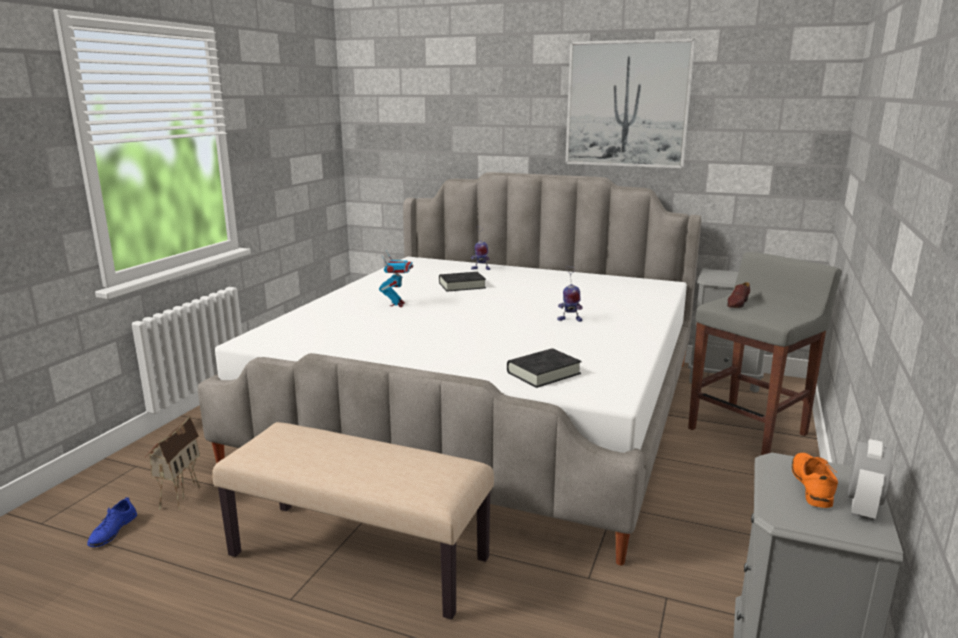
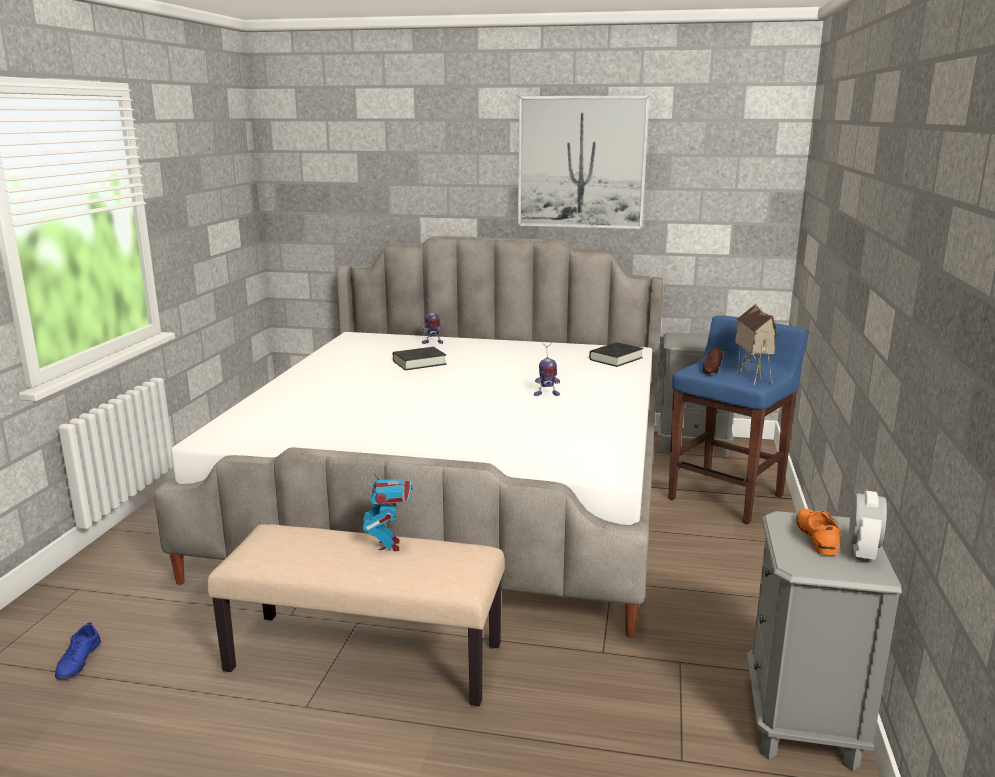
camera: 10 degrees left, 0 degrees up
toy house [145,416,201,511] -> toy house moved to [735,303,778,385]
toy robot [379,251,413,307] -> toy robot moved to [363,466,412,551]
black book [507,348,582,388] -> black book moved to [589,342,643,367]
grey stool [688,252,842,455] -> blue stool [668,315,809,524]

